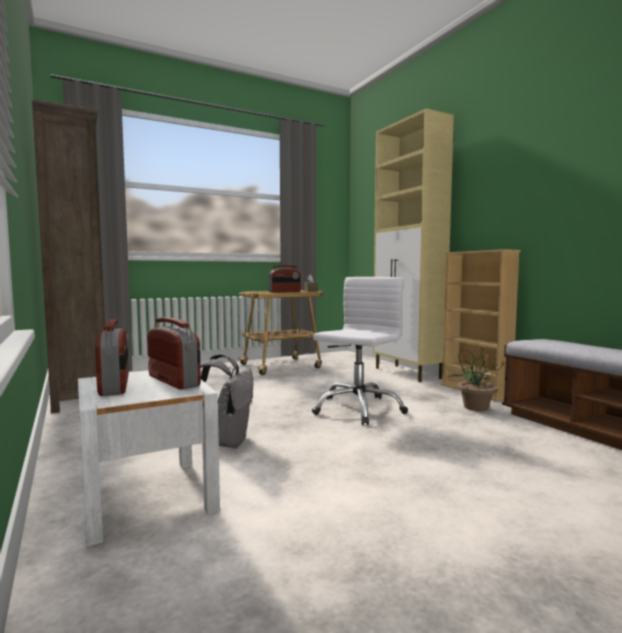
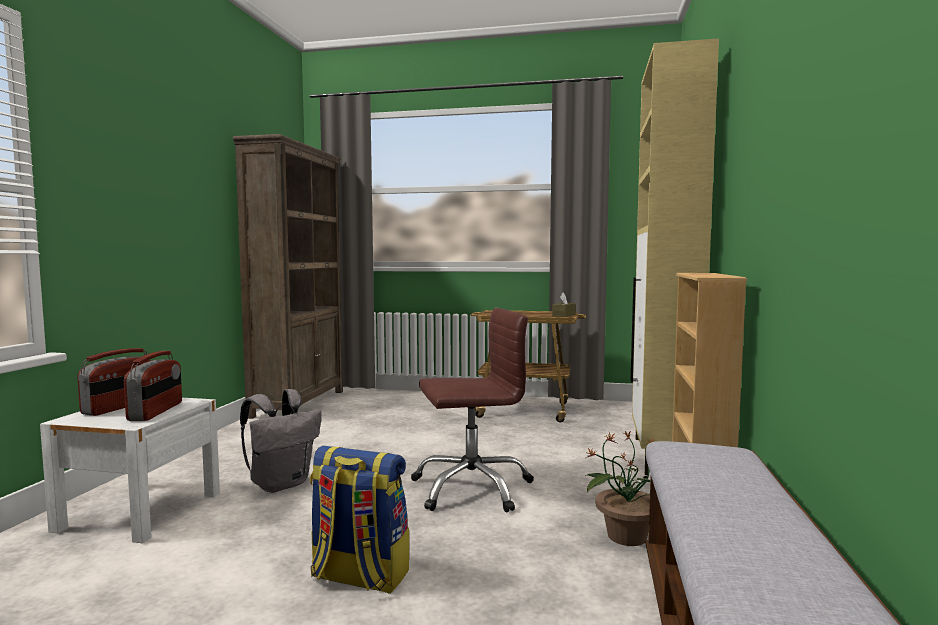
camera: 40 degrees right, 0 degrees up
radio [268,265,301,293] -> none
white office chair [312,277,408,425] -> brown office chair [411,308,534,512]
none -> backpack [310,446,409,594]

